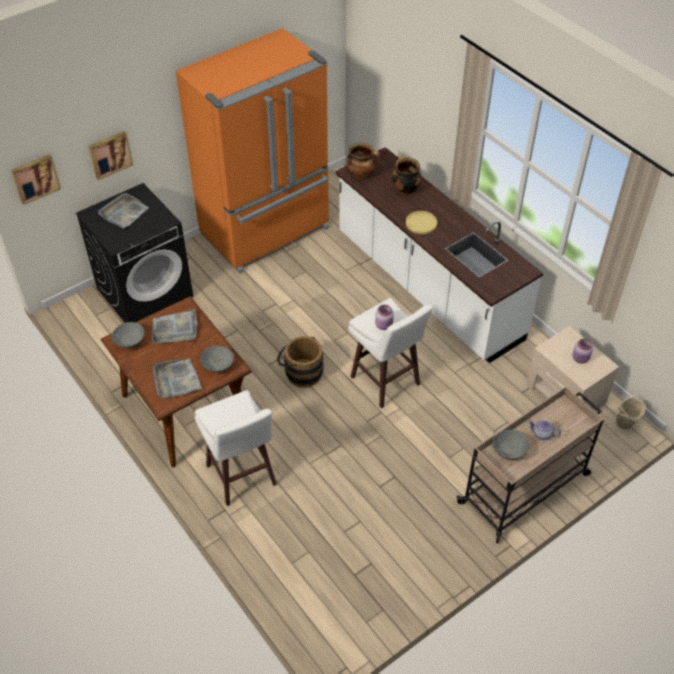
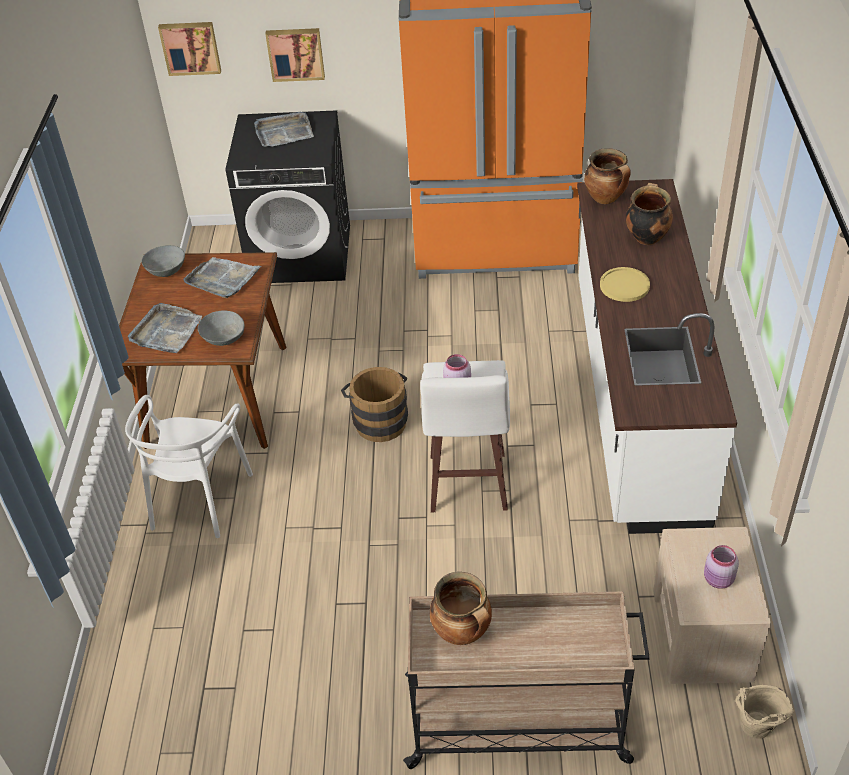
camera: 40 degrees right, 5 degrees down
white stool [195,390,277,506] -> white chair [125,395,253,538]
grey bowl [493,430,529,460] -> cooking pot [430,572,492,645]
teapot [528,420,561,440] -> none

